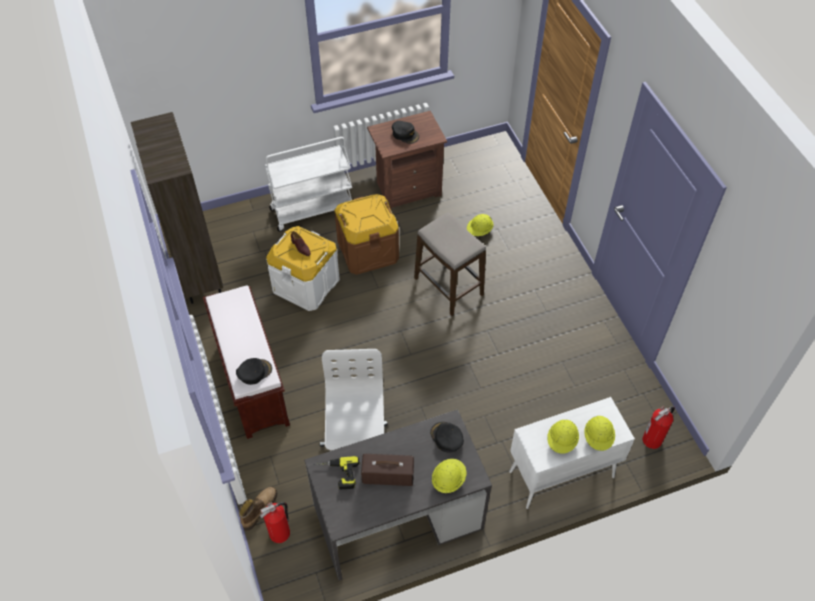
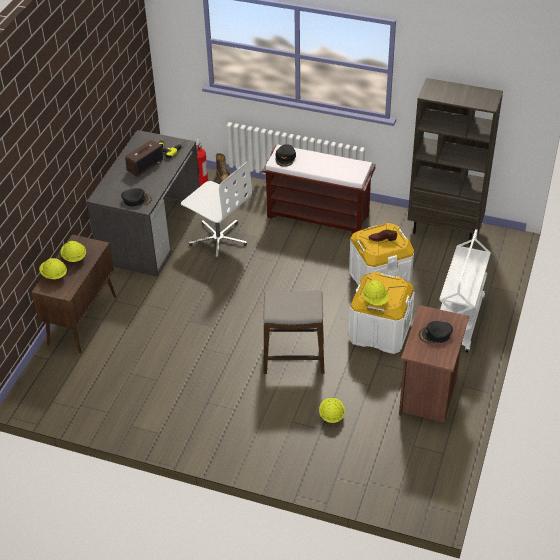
camera: 130 degrees right, 10 degrees down
brown storage box [334,194,399,275] -> white storage box [348,272,415,354]
yellow hard hat [432,459,466,493] -> yellow hard hat moved to [363,280,389,306]
white cabinet [509,397,635,509] -> brown cabinet [31,234,116,353]
fire extinguisher [643,406,675,449] -> none

